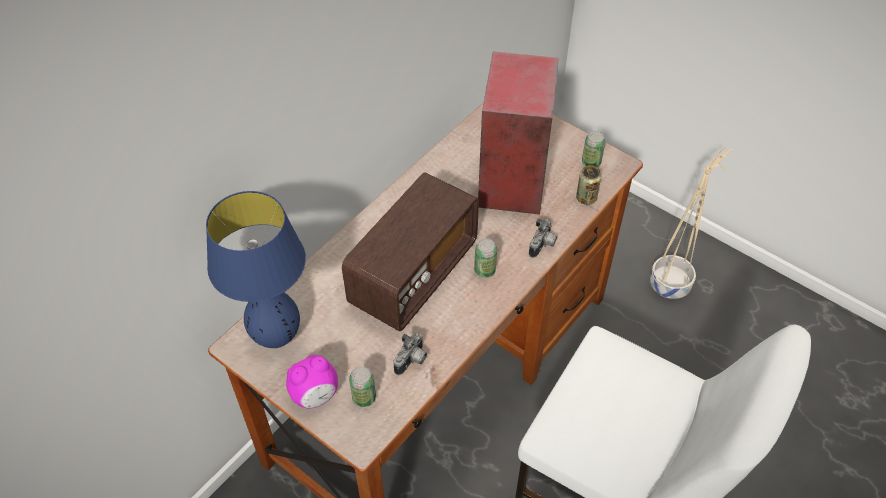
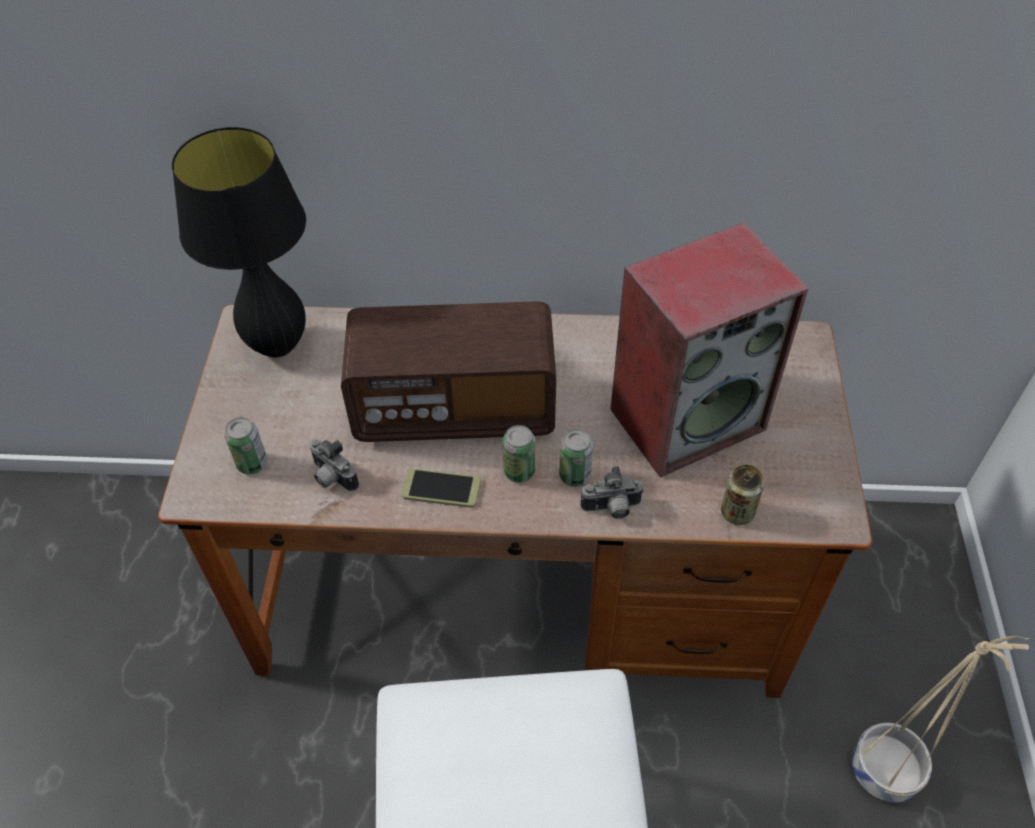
camera: 55 degrees right, 0 degrees up
blue table lamp [206,191,306,348] -> black table lamp [172,127,306,357]
alarm clock [286,355,338,409] -> none
camera [393,333,427,375] -> camera turned 45 degrees clockwise [310,439,359,491]
can [582,131,606,167] -> can moved to [559,429,593,487]
none -> phone [401,468,481,508]

